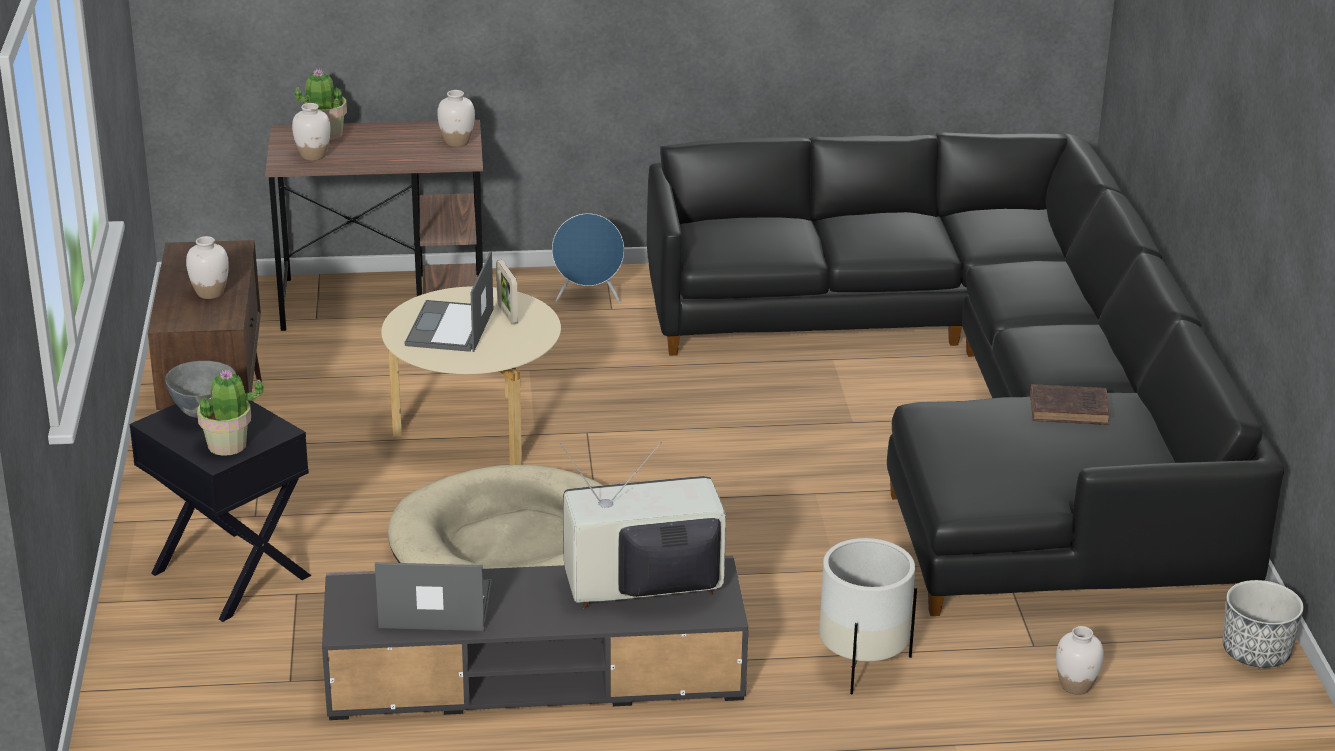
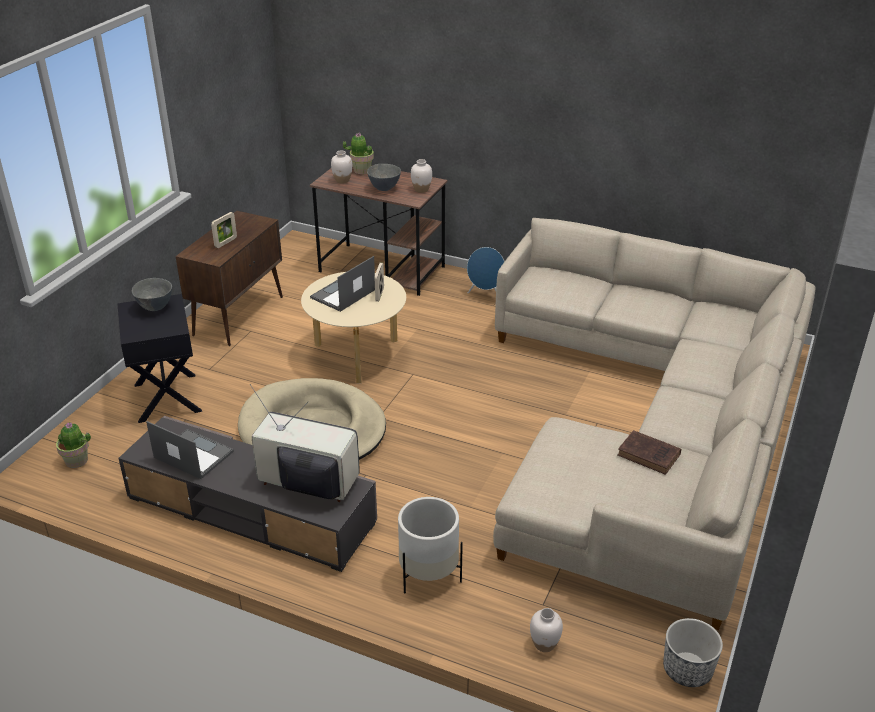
camera: 30 degrees right, 5 degrees up
white vase [186,236,229,299] -> picture frame [211,212,237,248]
potted plant [197,369,264,456] -> potted plant moved to [56,423,91,468]
black sofa [647,132,1284,616] -> beige sofa [493,218,816,630]
none -> grey bowl [367,164,401,191]

